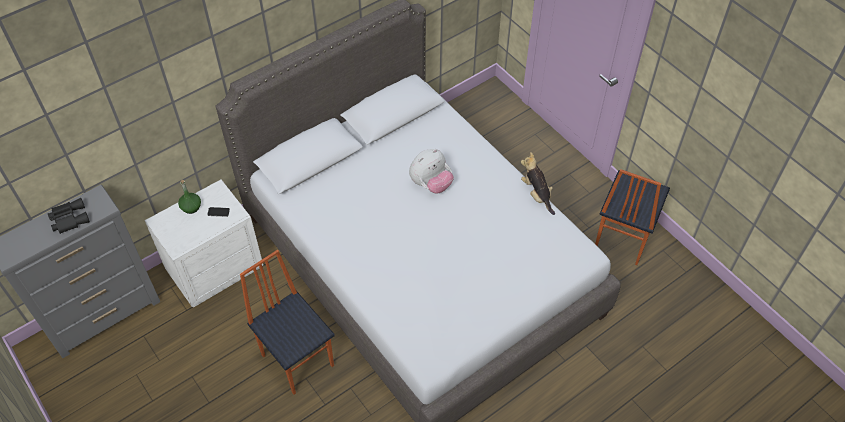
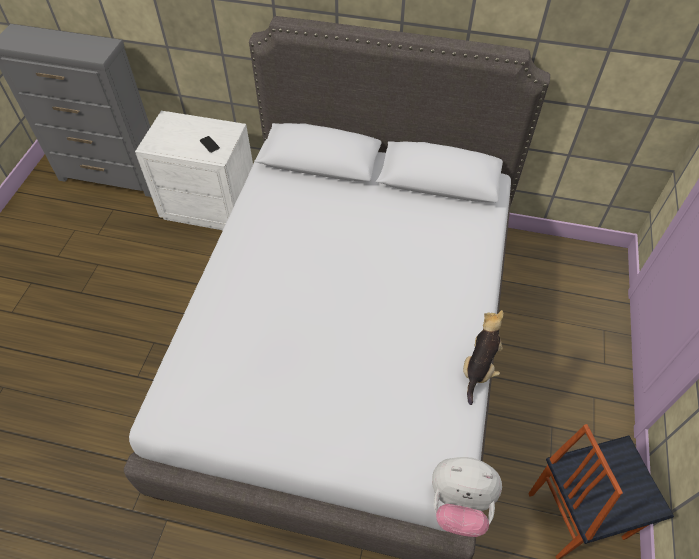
camera: 50 degrees right, 0 degrees up
black binoculars [48,198,90,234] -> none
green bottle [178,180,201,214] -> none
chair [240,250,335,395] -> none
plush toy [409,149,454,193] -> plush toy moved to [432,457,502,537]

